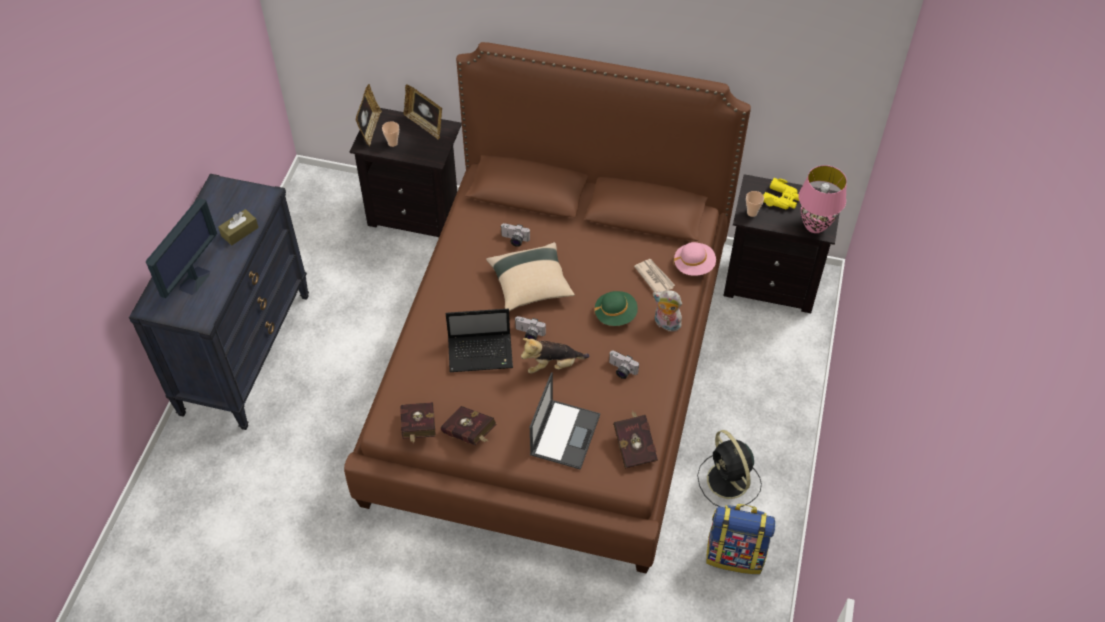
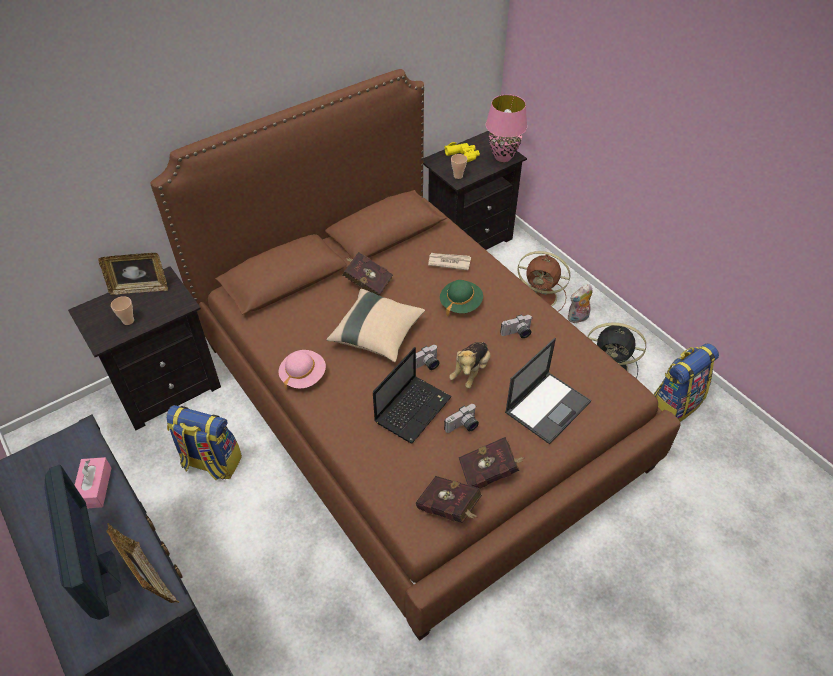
camera: 50 degrees left, 5 degrees down
brown tissue box [218,209,259,246] -> pink tissue box [74,457,111,508]
picture frame [355,84,382,146] -> picture frame moved to [107,523,179,603]
camera [500,223,530,247] -> camera moved to [444,404,479,433]
laptop [530,372,600,470] -> laptop turned 75 degrees clockwise [505,338,591,444]
red book [613,410,658,469] -> red book moved to [343,252,393,296]
plush toy [653,290,683,332] -> plush toy moved to [568,284,593,323]
pink hat [673,242,716,276] -> pink hat moved to [278,350,326,390]
none -> backpack [167,405,242,480]
none -> brown fan [517,251,570,312]

